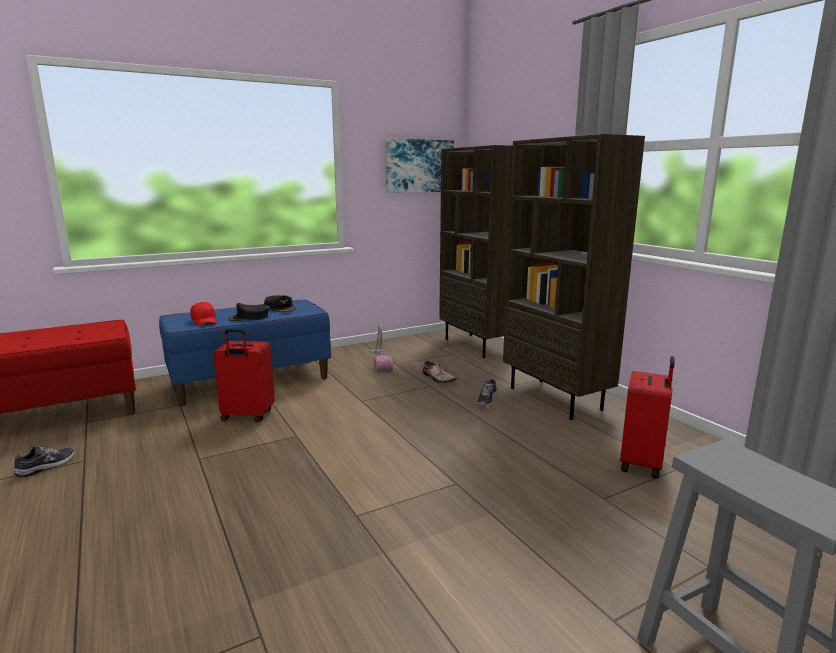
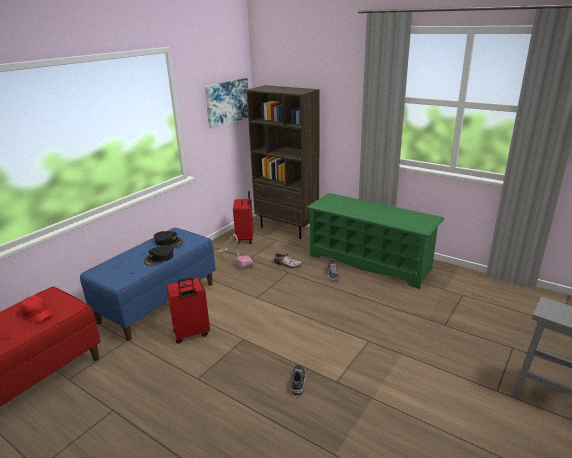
camera: 25 degrees left, 10 degrees up
shoe [14,446,75,477] -> shoe moved to [292,364,306,395]
red cap [190,302,217,326] -> red cap moved to [20,295,53,323]
brown bookcase [503,134,645,420] -> green shoe rack [307,193,444,289]
red suitcase [620,356,675,479] -> red suitcase moved to [233,191,253,244]

